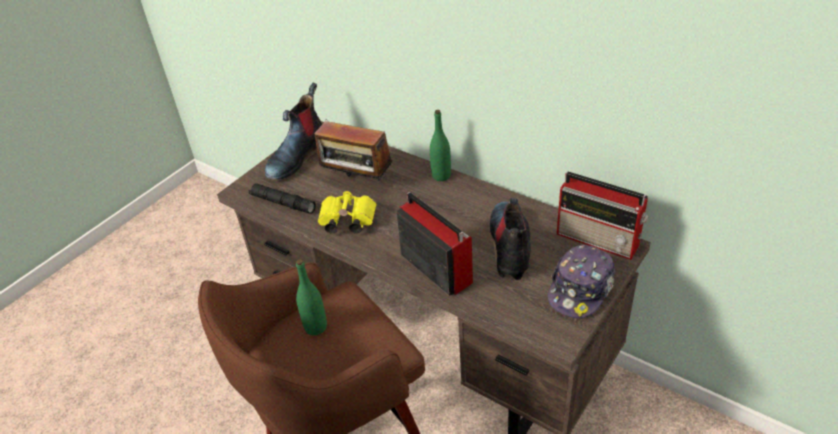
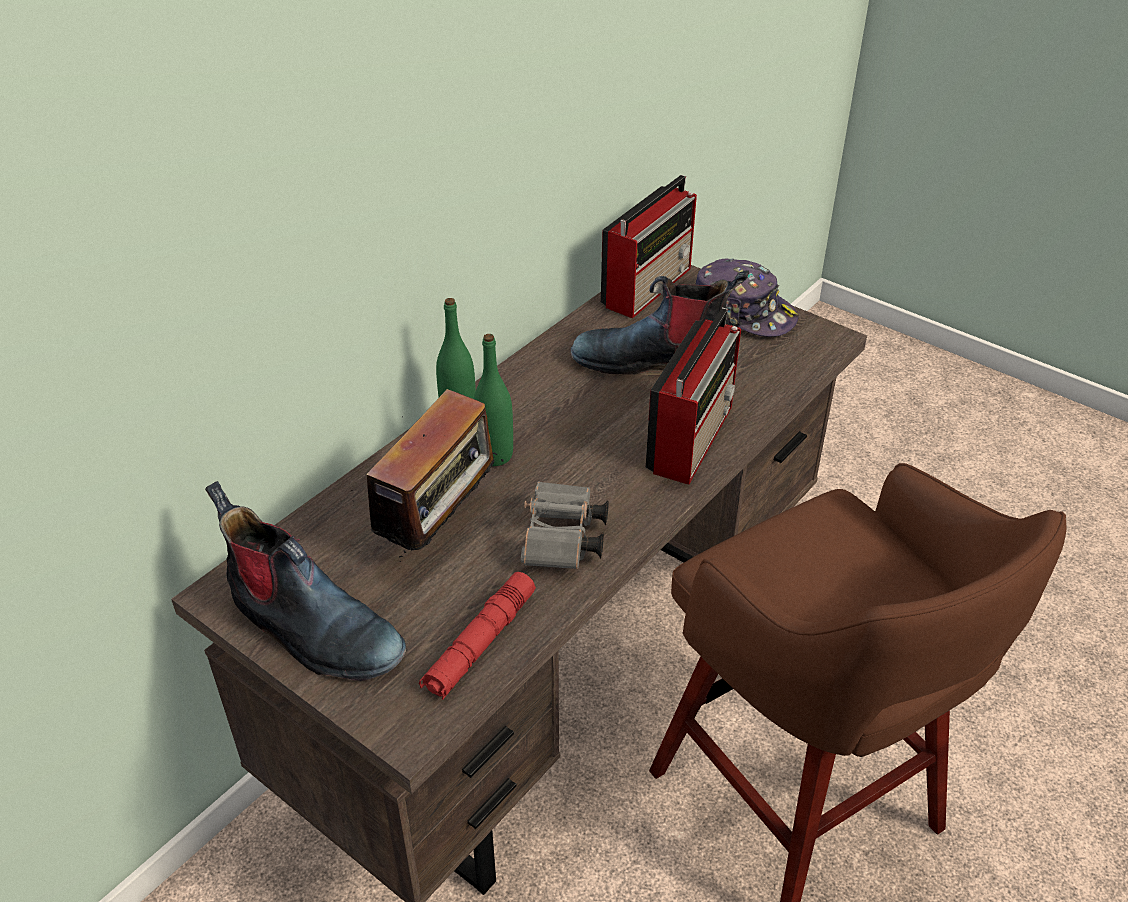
camera: 90 degrees left, 0 degrees up
black flashlight [249,183,316,214] -> red flashlight [419,572,536,700]
green bottle [296,259,327,335] -> green bottle moved to [473,334,513,466]
yellow binoculars [318,191,377,234] -> grey binoculars [521,481,609,569]
radio [396,192,473,296] -> radio turned 150 degrees clockwise [646,308,741,485]

